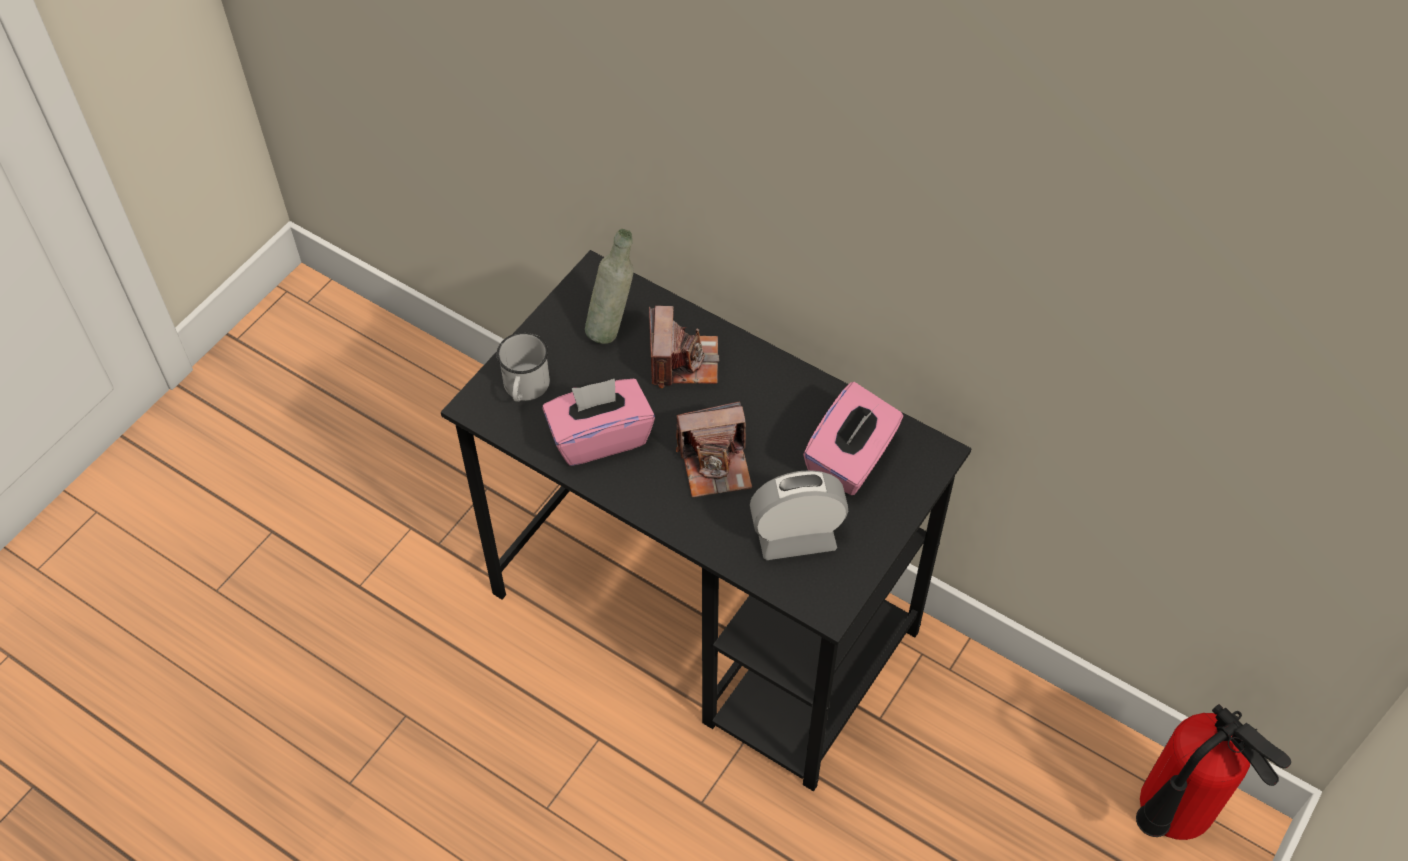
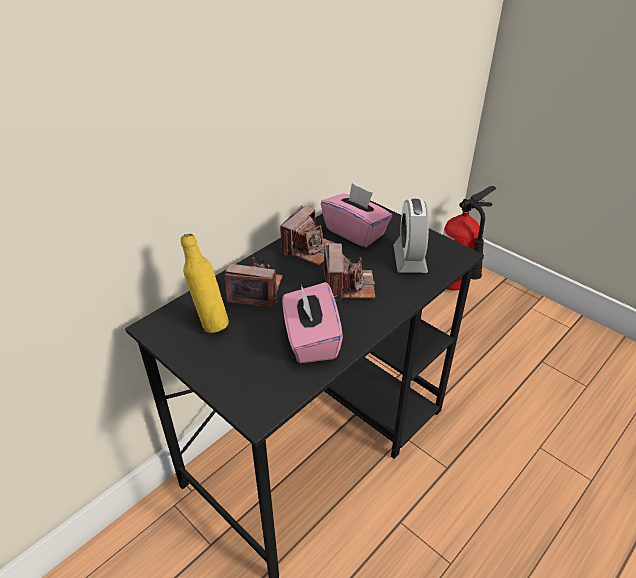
camera: 80 degrees left, 15 degrees down
white mug [497,332,550,402] -> none
grey bottle [585,229,634,344] -> yellow bottle [181,234,229,333]
none -> camera [280,205,338,265]

